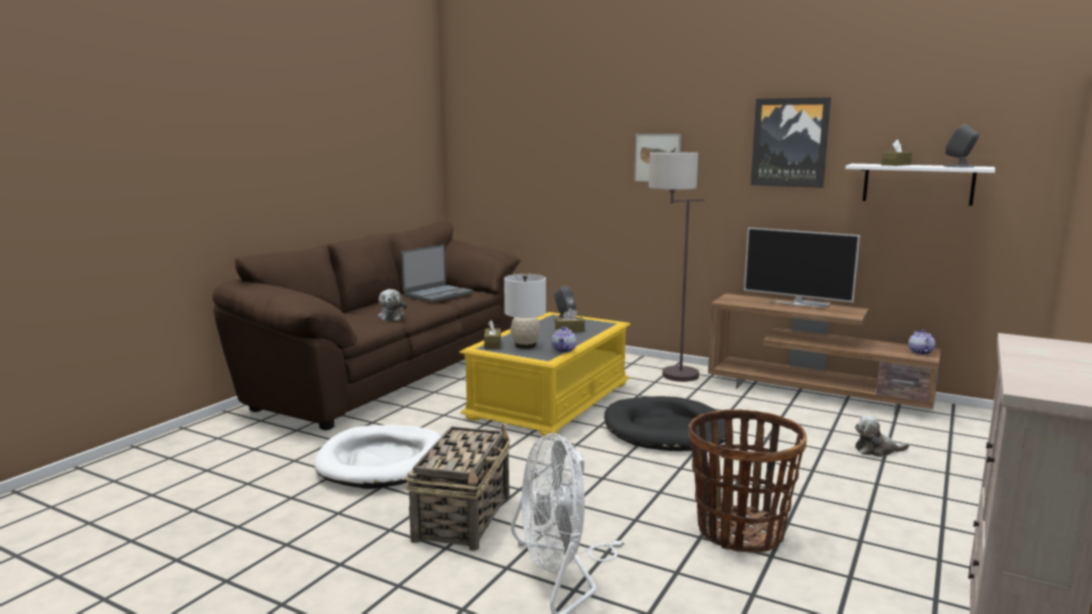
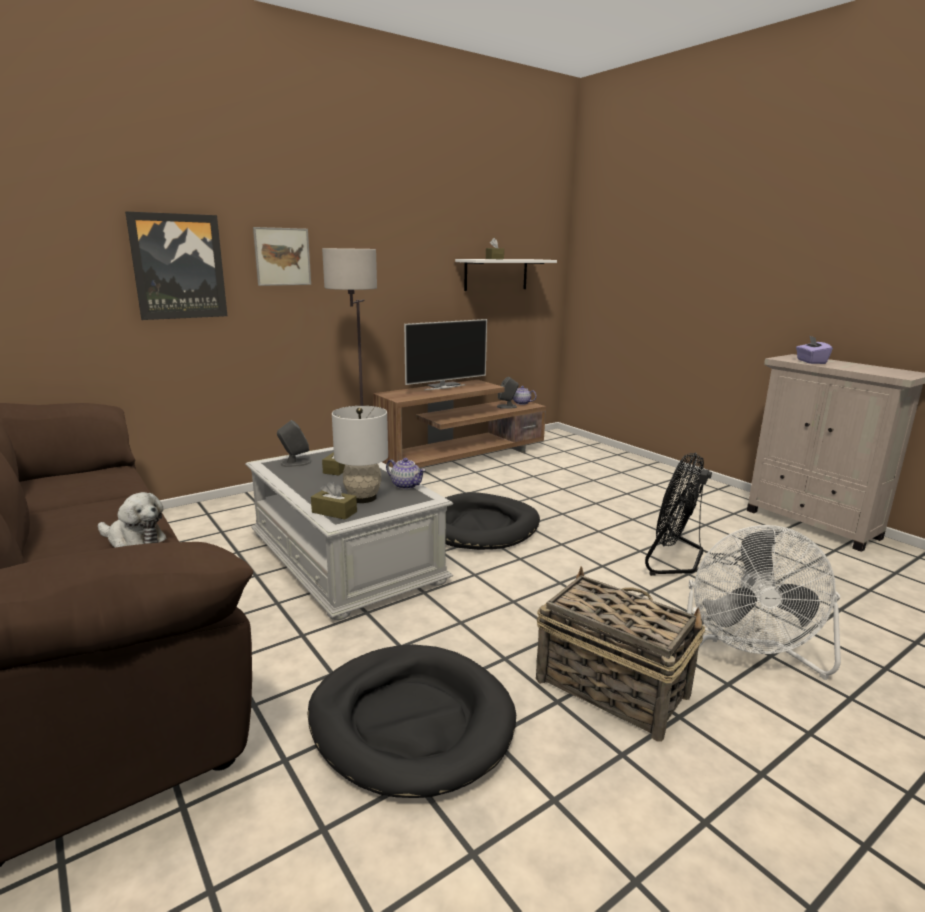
camera: 65 degrees left, 5 degrees up
white dog bed [314,425,441,489] -> black dog bed [308,644,516,798]
laptop [401,245,473,302] -> none
yellow coffee table [459,312,630,437] -> white coffee table [245,447,453,620]
basket [688,409,807,552] -> black fan [645,453,743,576]
picture [751,97,831,188] -> picture moved to [125,211,228,320]
plush toy [855,416,909,457] -> none
grey speaker [944,124,979,168] -> grey speaker moved to [497,377,519,409]
none -> purple tissue box [796,336,833,364]

